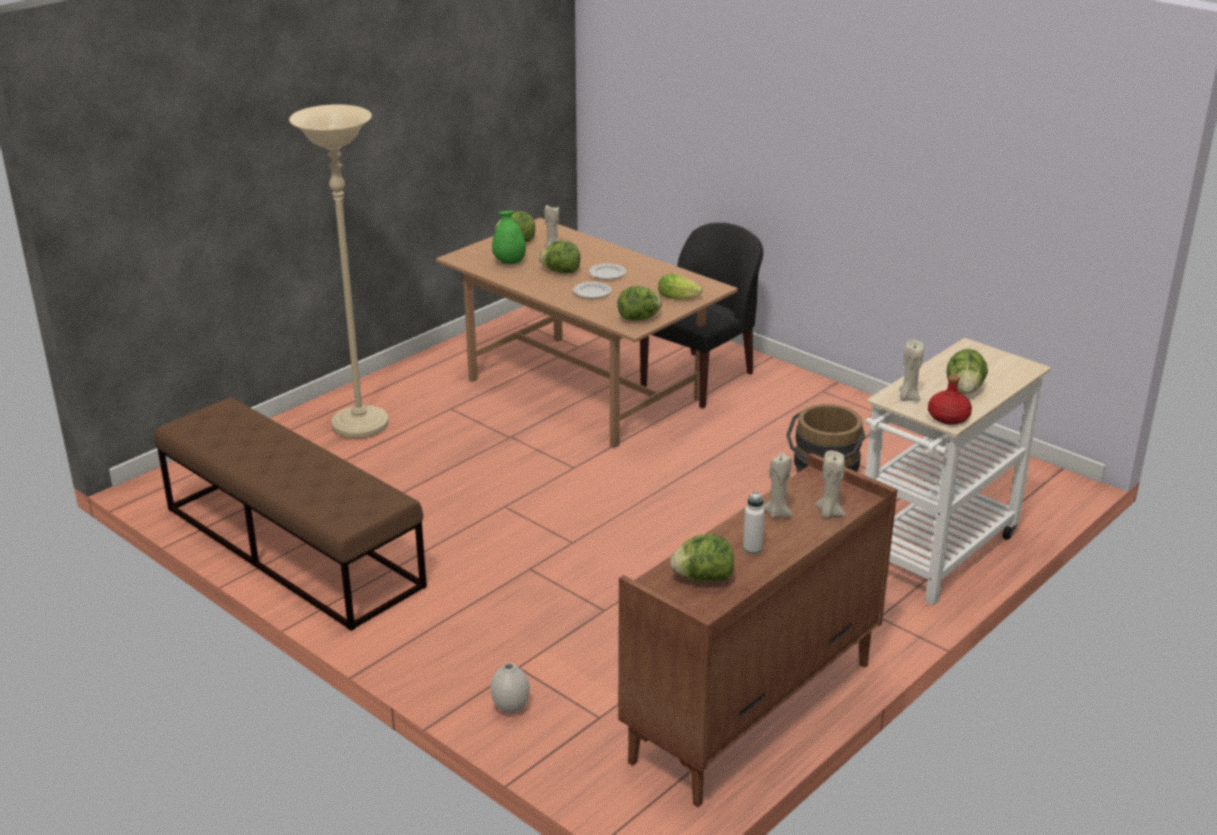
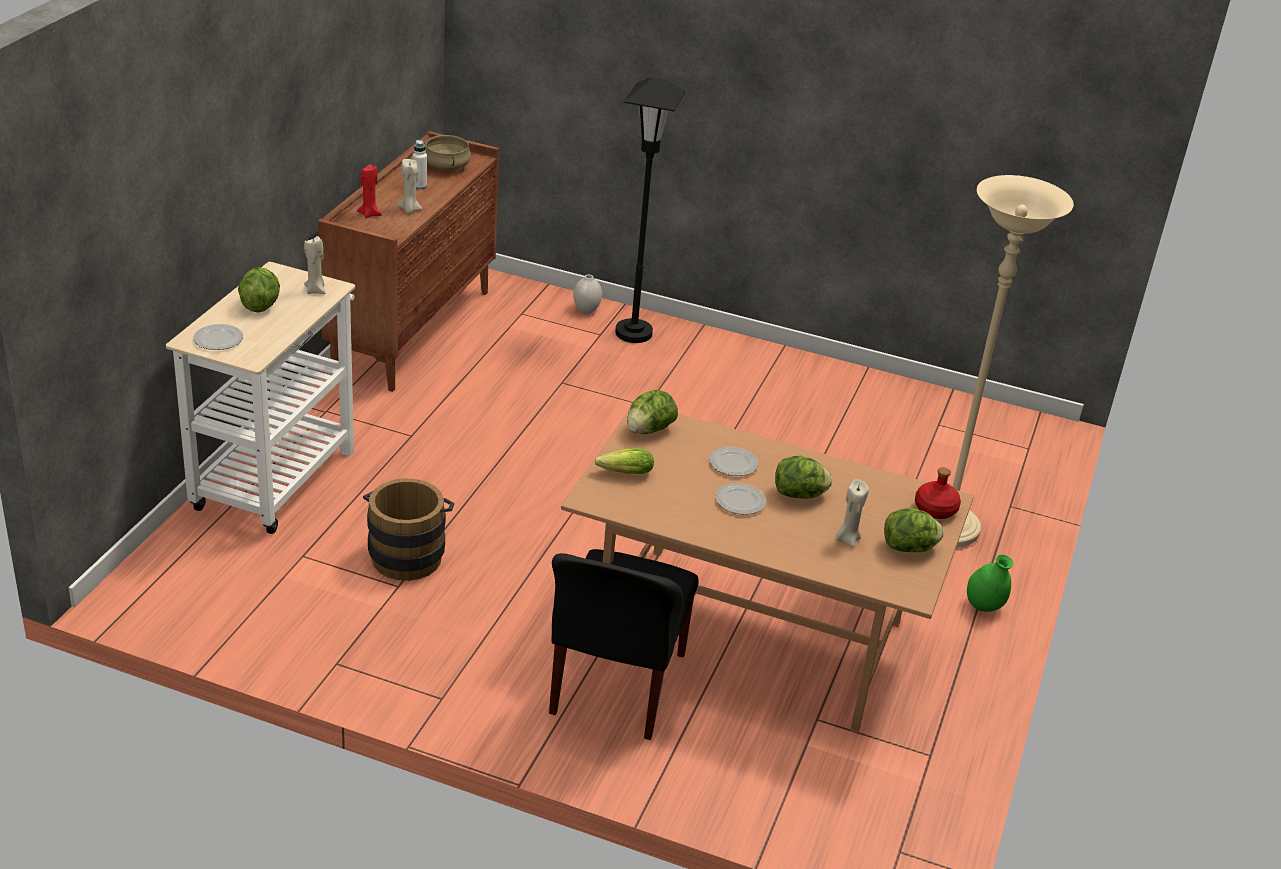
camera: 155 degrees right, 5 degrees up
brown bench [154,397,427,631] -> none
green vase [492,211,526,264] -> green vase moved to [967,554,1013,612]
lettuce [670,534,734,582] -> beige cooking pot [425,135,471,171]
beige candle [816,450,845,518] -> red candle [357,164,382,218]
red bottle [928,375,972,425] -> red bottle moved to [915,467,961,519]
none -> plate [193,324,243,350]
none -> black floor lamp [615,77,686,343]

